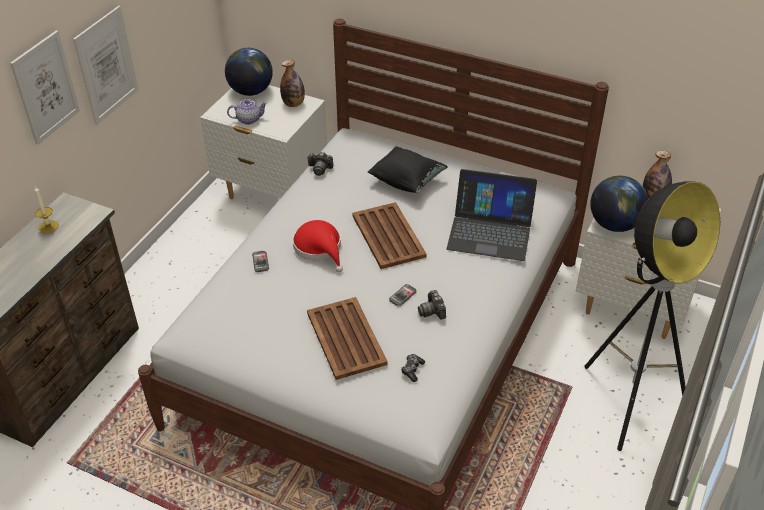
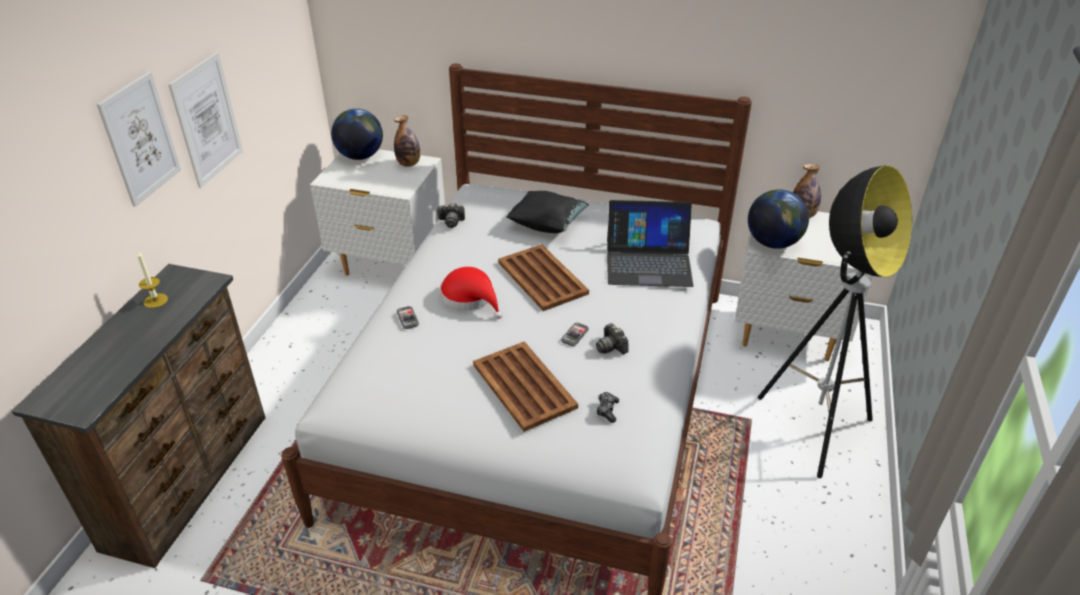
camera: 10 degrees left, 5 degrees down
teapot [227,99,268,125] -> none

